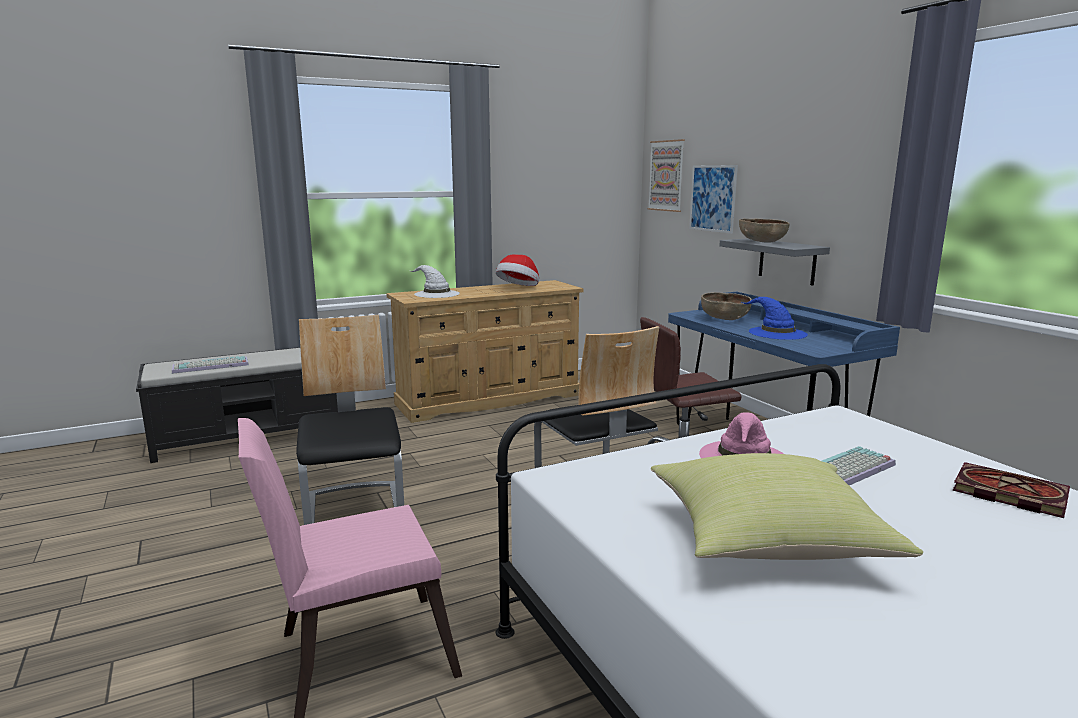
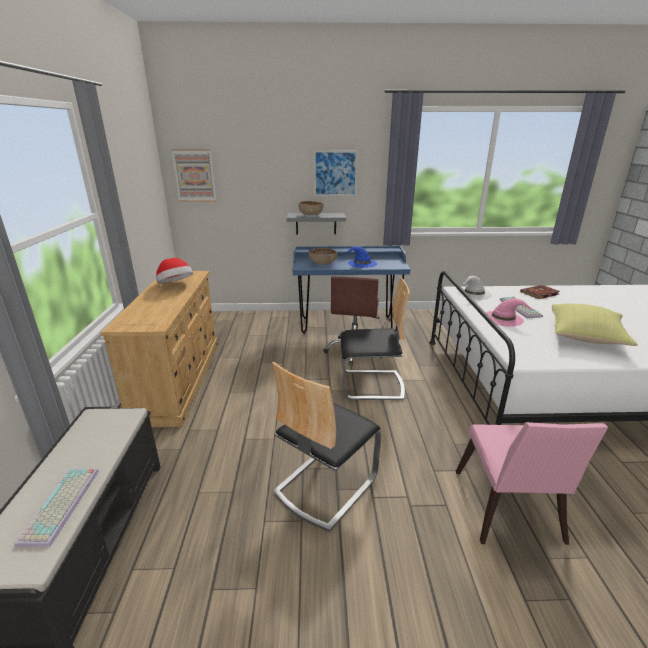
camera: 65 degrees left, 10 degrees up
chair [296,315,404,525] -> chair turned 60 degrees counterclockwise [272,361,381,531]
white hat [409,265,460,298] -> white hat moved to [457,276,492,300]
picture [689,165,738,234] -> picture moved to [314,151,357,196]

